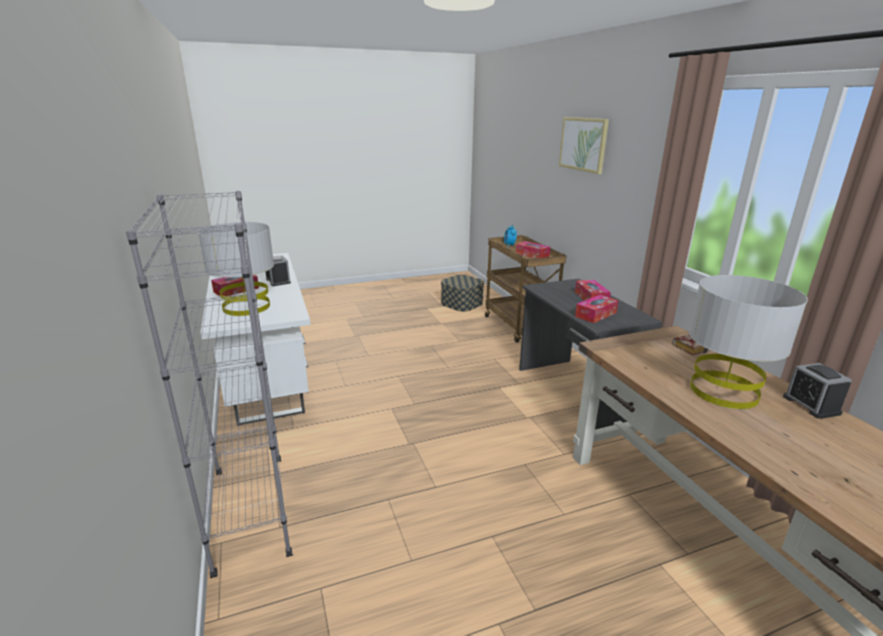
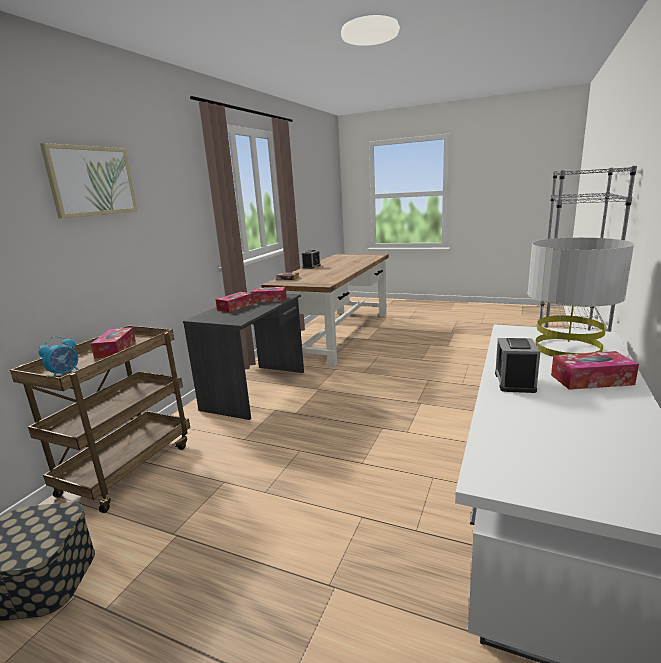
camera: 135 degrees left, 5 degrees down
grey table lamp [689,275,808,409] -> none

